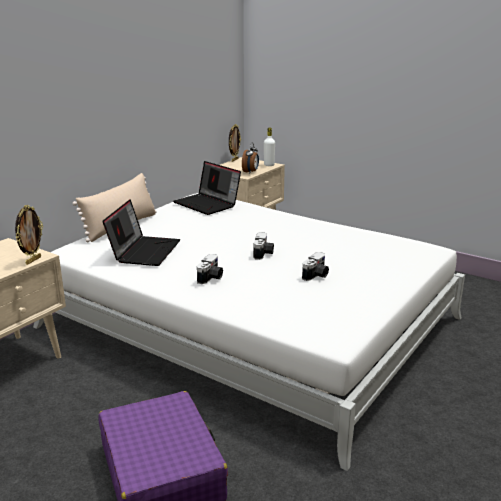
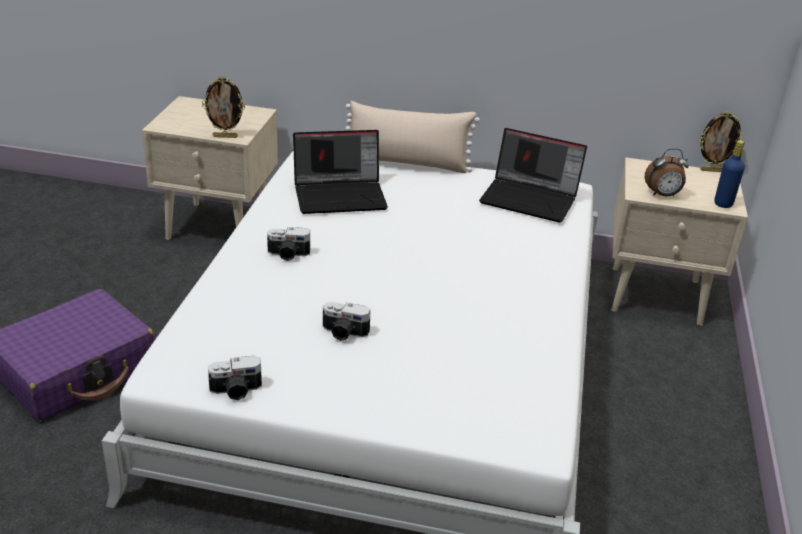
camera: 65 degrees right, 10 degrees up
laptop [173,161,241,215] -> laptop turned 90 degrees counterclockwise [479,128,587,223]
camera [253,232,274,260] -> camera moved to [208,356,262,400]
white bottle [264,128,275,166] -> blue bottle [714,140,745,208]

